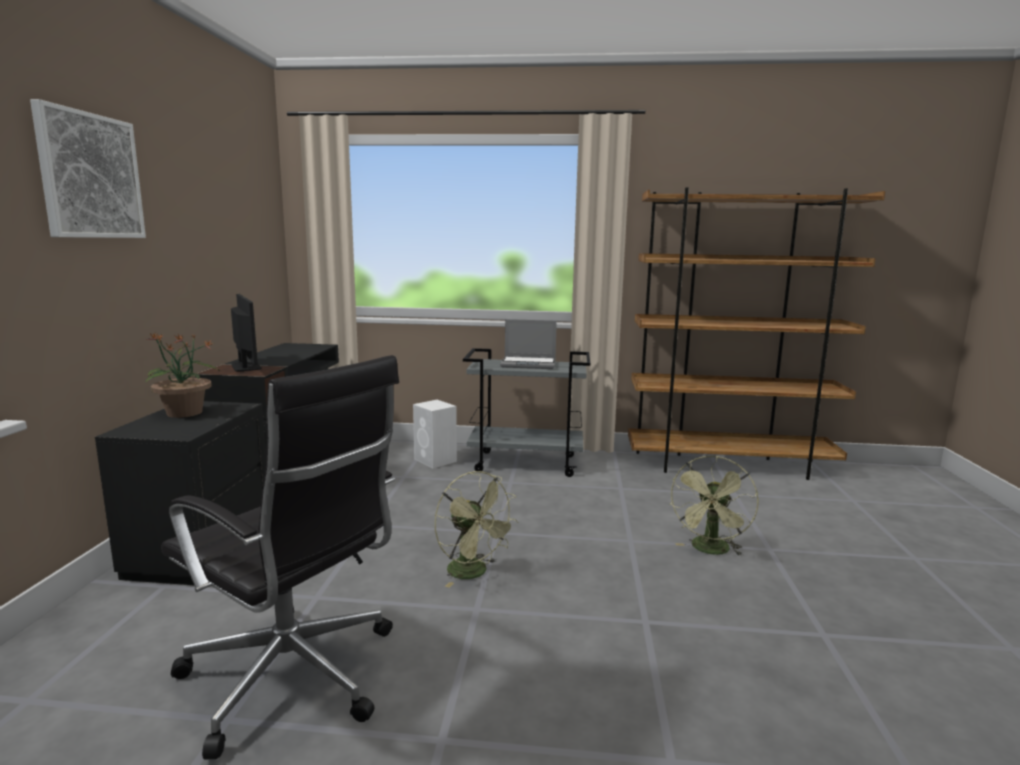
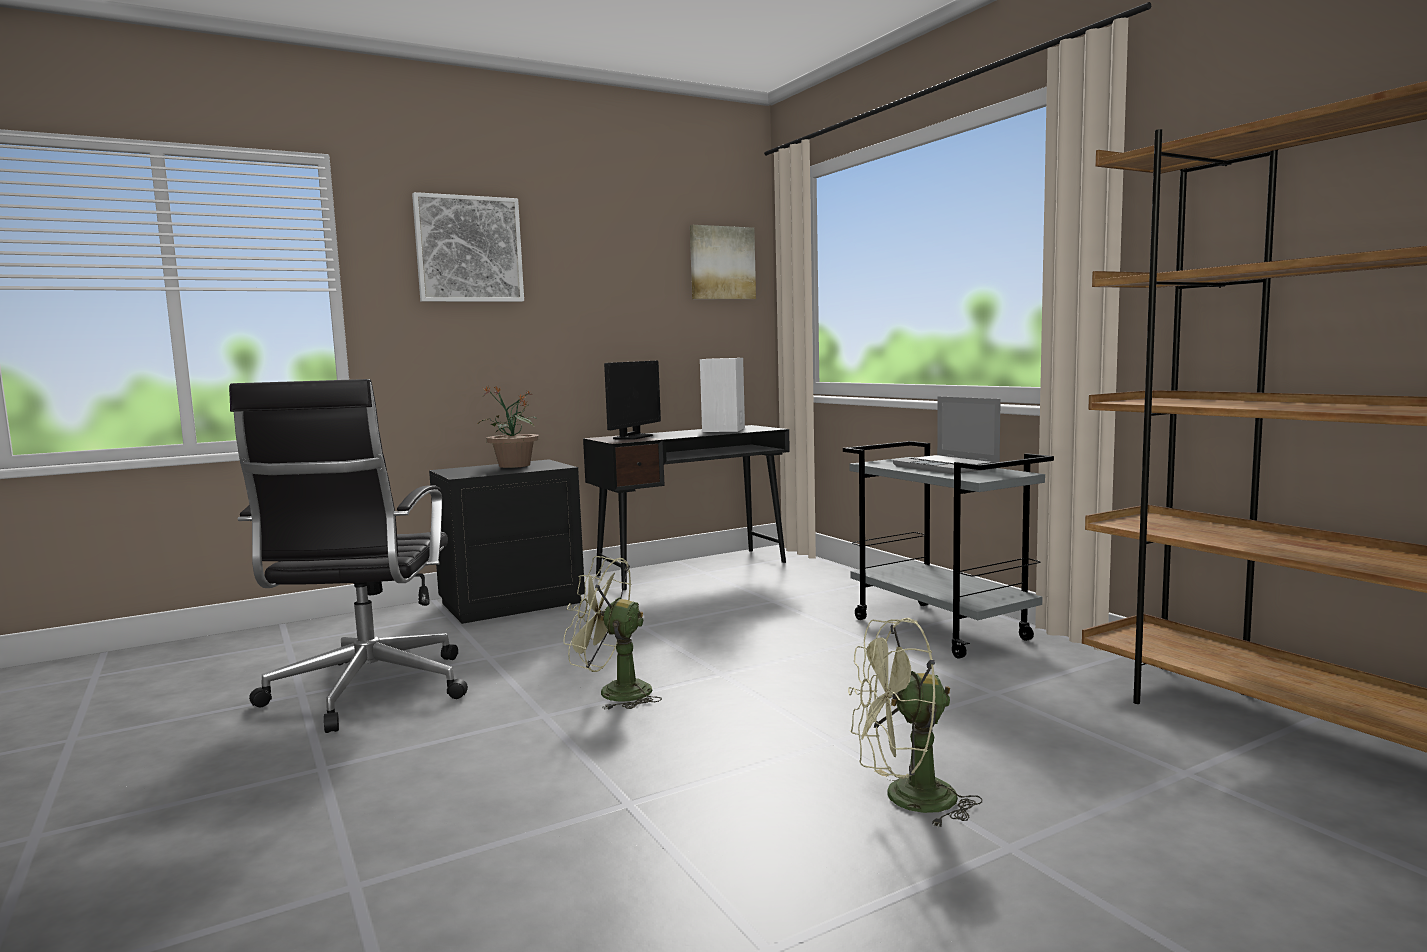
camera: 55 degrees right, 5 degrees down
white speaker [413,400,457,468] -> white speaker moved to [700,358,745,432]
green fan [435,471,519,588] -> green fan turned 90 degrees clockwise [563,556,662,710]
none -> picture [690,225,756,299]

